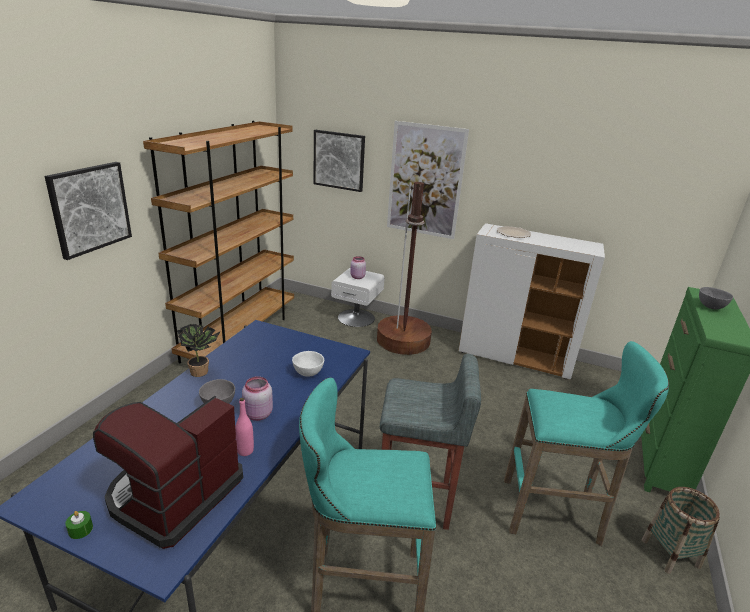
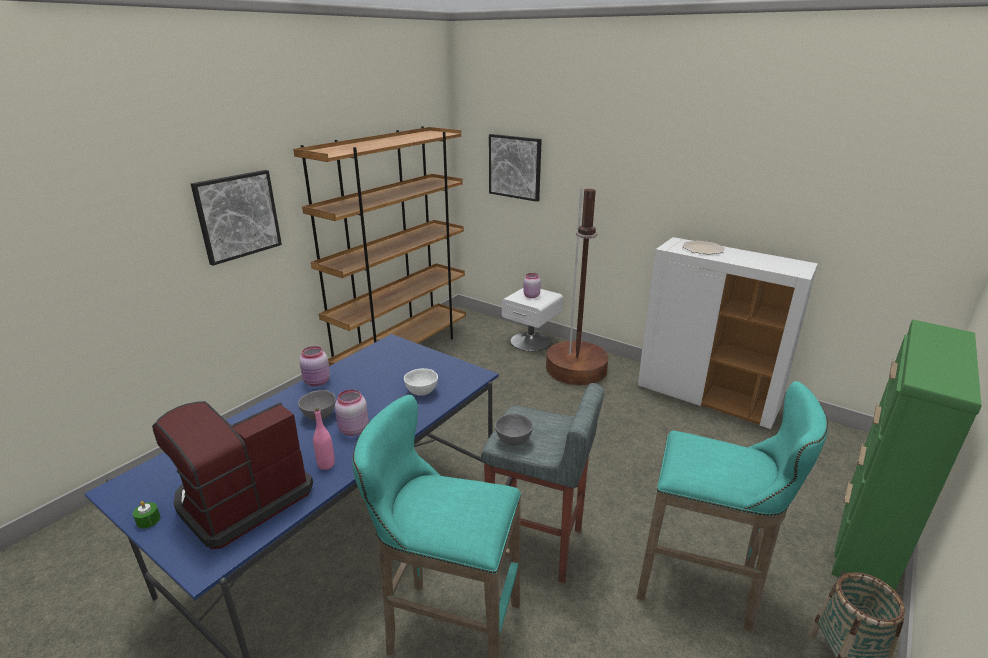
camera: 15 degrees right, 0 degrees up
potted plant [177,324,220,377] -> pink jar [299,346,330,386]
picture [387,121,469,239] -> none
grey bowl [699,287,733,309] -> grey bowl moved to [495,414,533,446]

